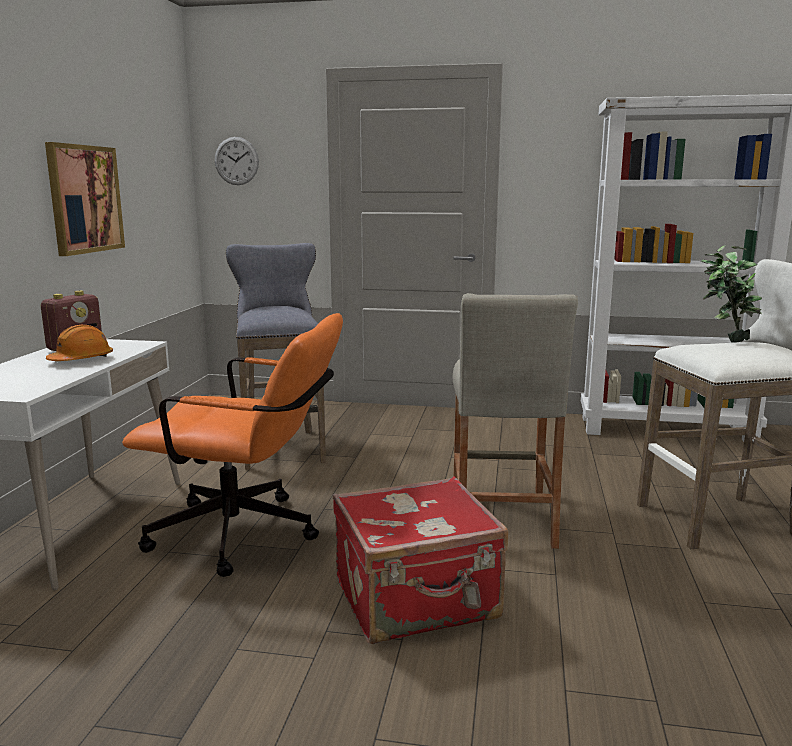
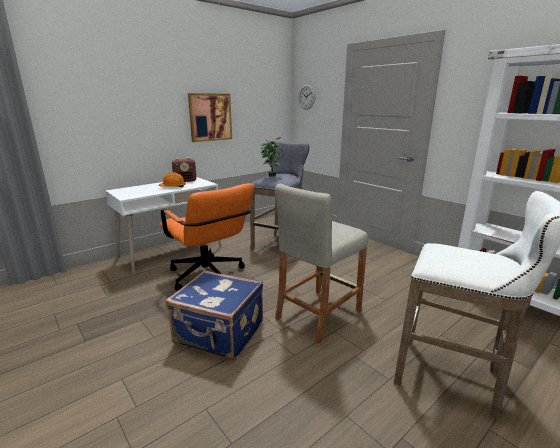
camera: 40 degrees right, 5 degrees up
red suitcase [333,477,508,644] -> blue suitcase [166,270,263,360]
potted plant [701,245,762,343] -> potted plant moved to [261,137,283,177]

